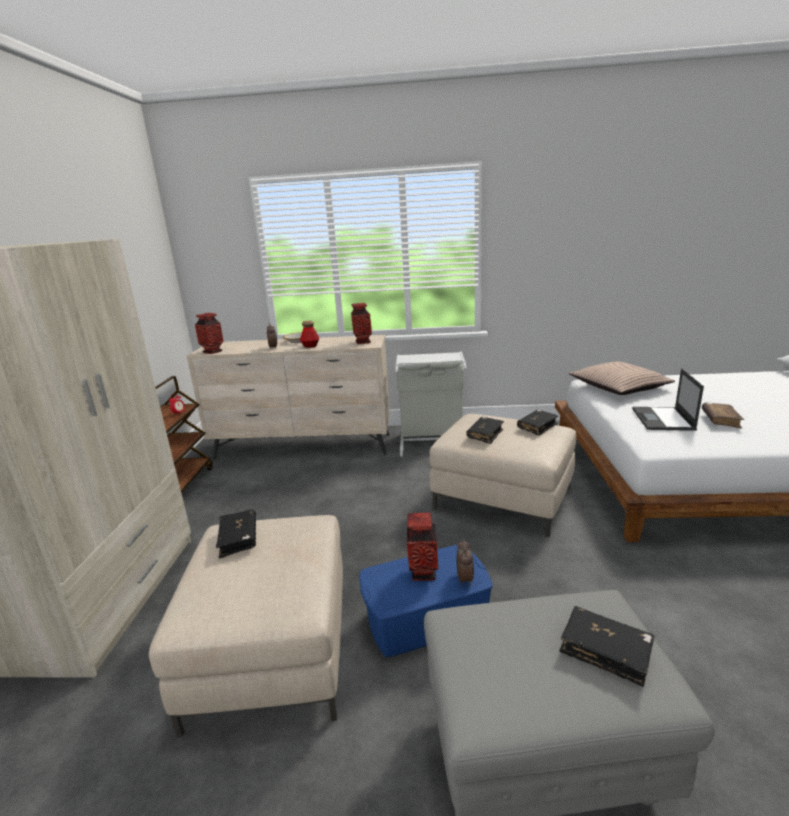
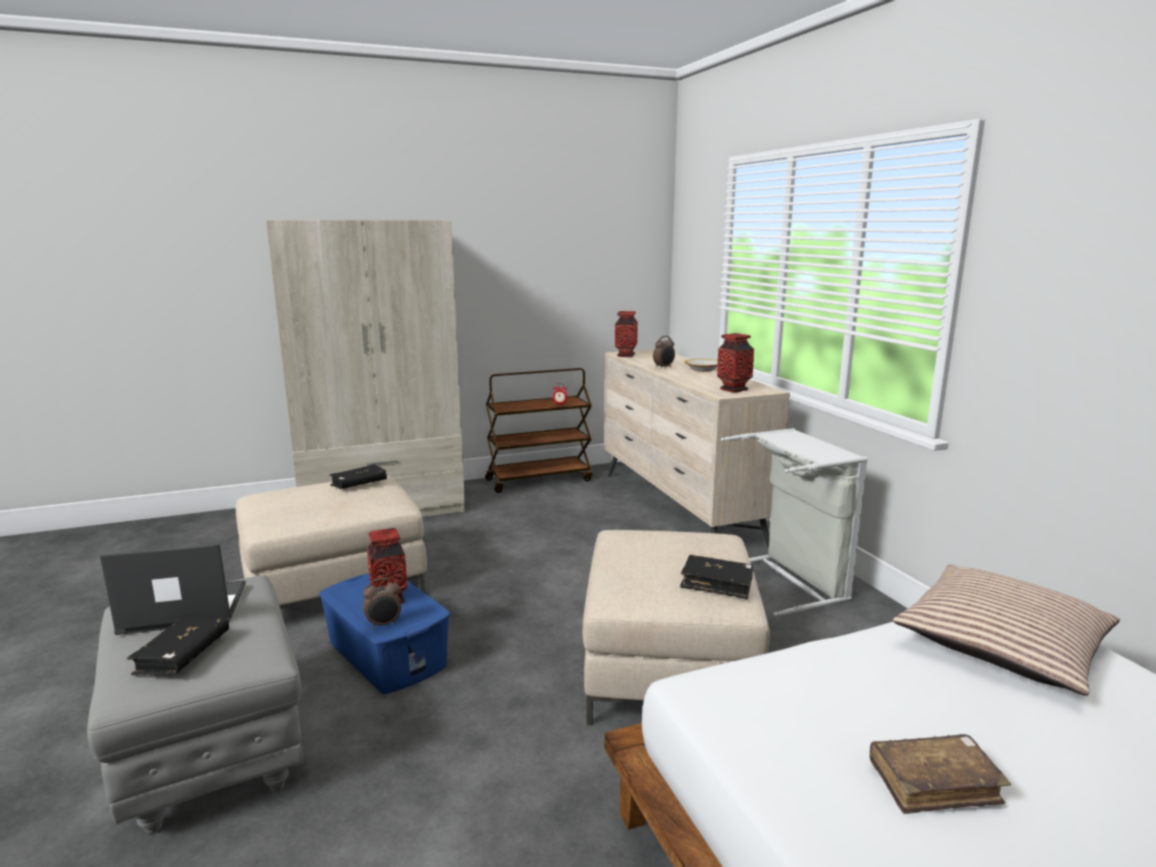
camera: 65 degrees right, 5 degrees down
bottle [300,320,319,348] -> none
black book [466,417,504,444] -> none
laptop [632,368,704,431] -> laptop moved to [100,543,246,635]

